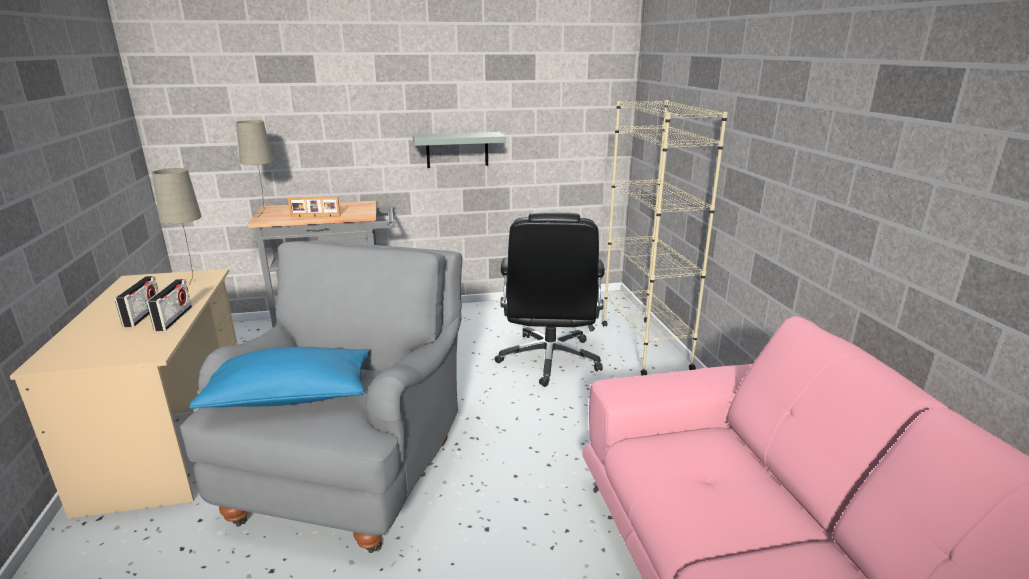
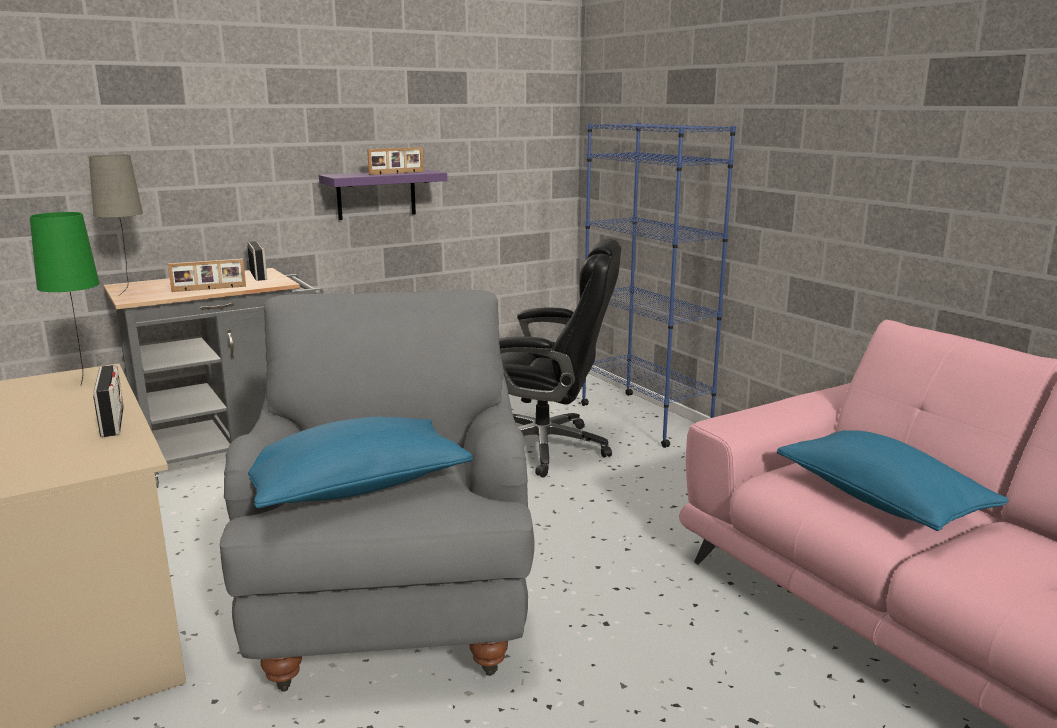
camera: 20 degrees left, 5 degrees down
radio [115,276,159,327] -> radio moved to [247,241,267,281]
beige table lamp [152,168,202,284] -> green table lamp [30,212,100,385]
grey shelf [413,132,506,168] -> purple shelf [319,170,447,220]
black office chair [495,212,605,387] -> black office chair turned 60 degrees counterclockwise [499,239,621,478]
beige bookcase [602,100,728,376] -> blue bookcase [581,122,736,448]
none -> picture frame [367,147,424,175]
none -> blue pillow [777,430,1009,531]

